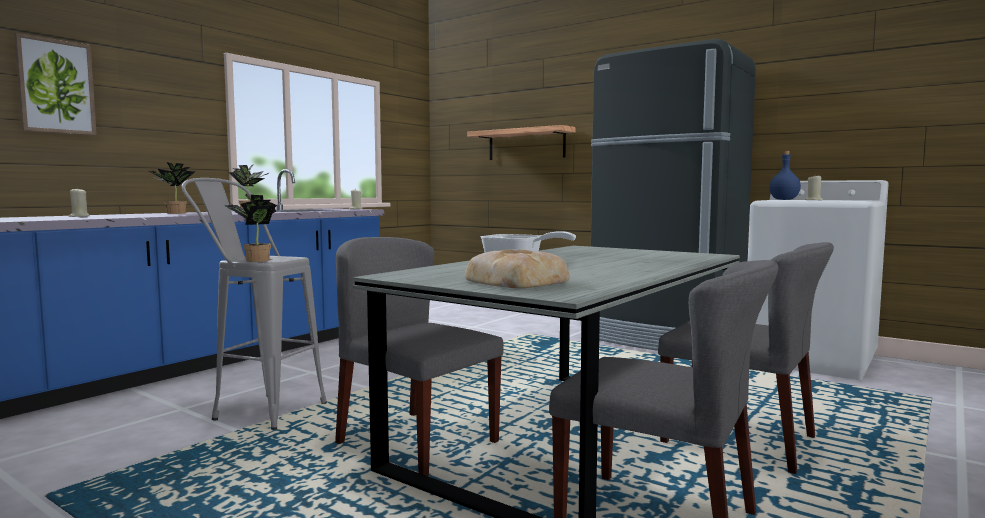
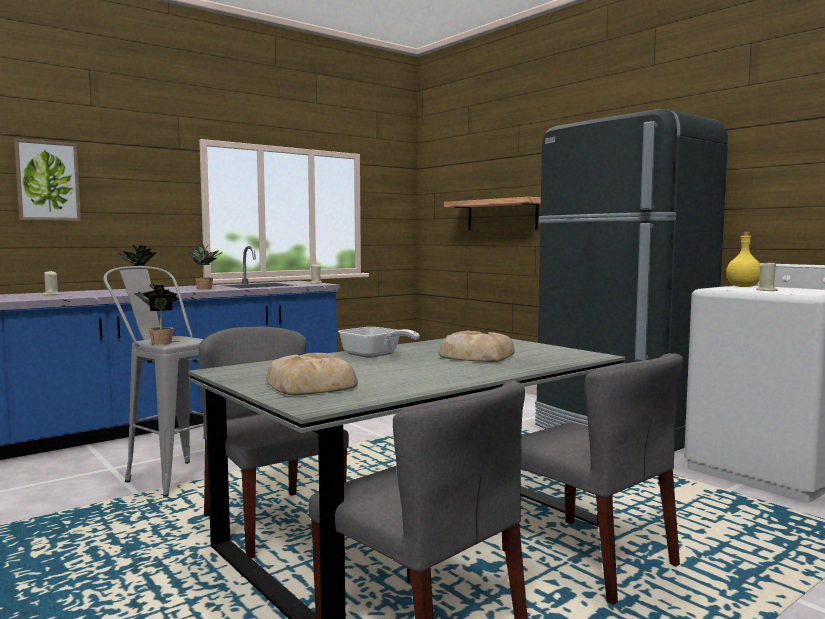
camera: 15 degrees right, 0 degrees up
blue bottle [769,151,801,200] -> yellow bottle [726,231,761,287]
none -> bread [439,331,515,362]

